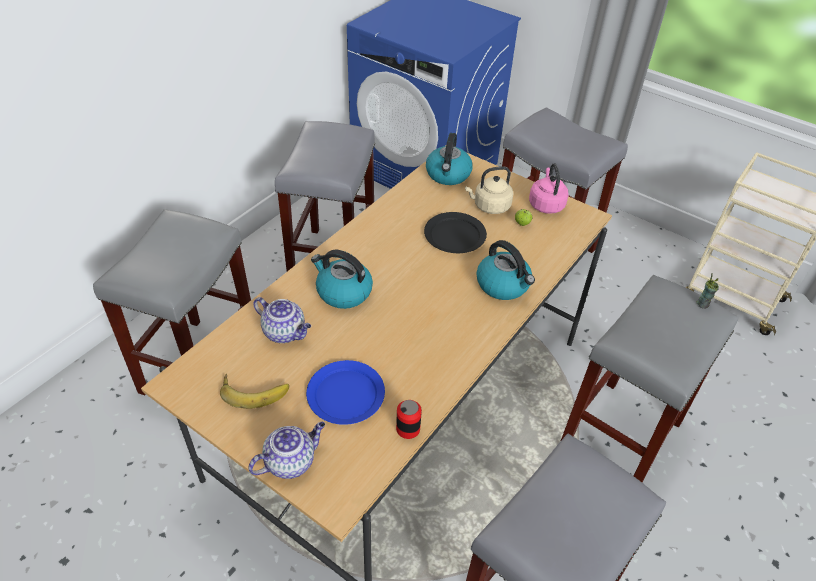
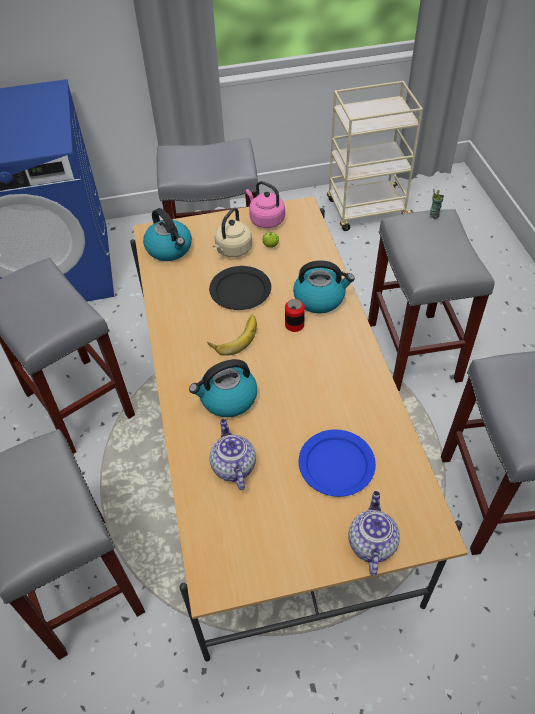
camera: 45 degrees left, 5 degrees up
banana [220,374,289,409] -> banana moved to [207,315,257,356]
teapot [253,297,311,343] -> teapot turned 90 degrees counterclockwise [209,419,256,490]
can [396,400,422,439] -> can moved to [285,299,305,332]

